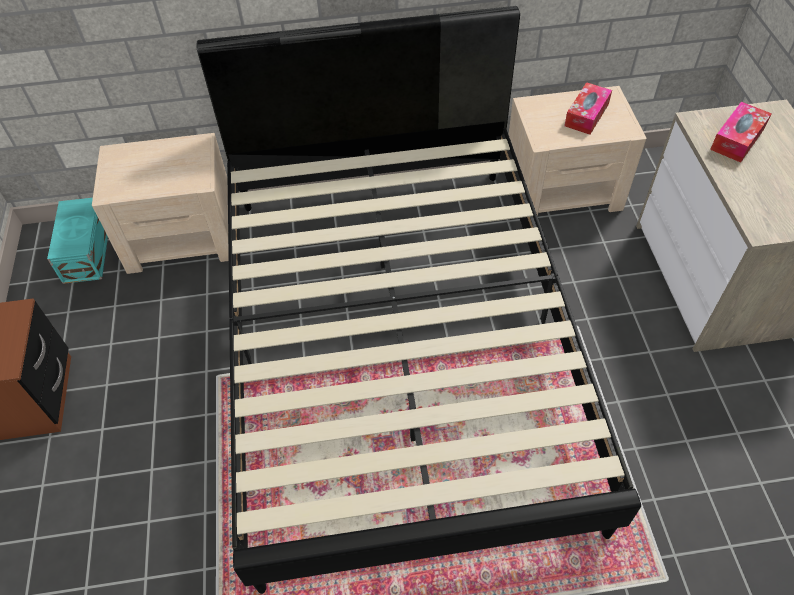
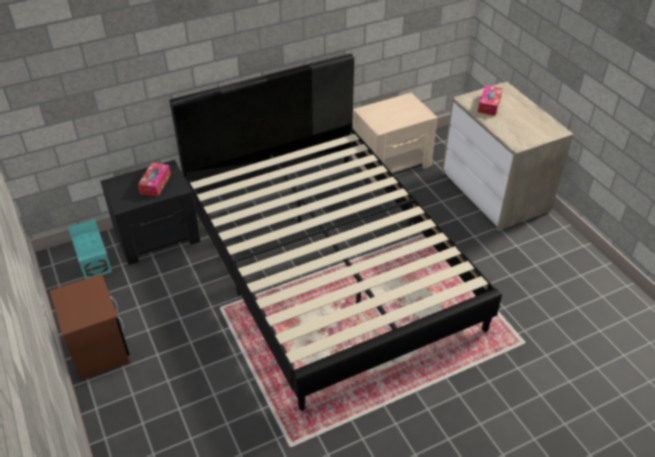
camera: 20 degrees left, 10 degrees down
beige nightstand [92,133,229,274] -> black nightstand [100,160,200,265]
tissue box [564,82,612,135] -> tissue box moved to [138,163,171,197]

